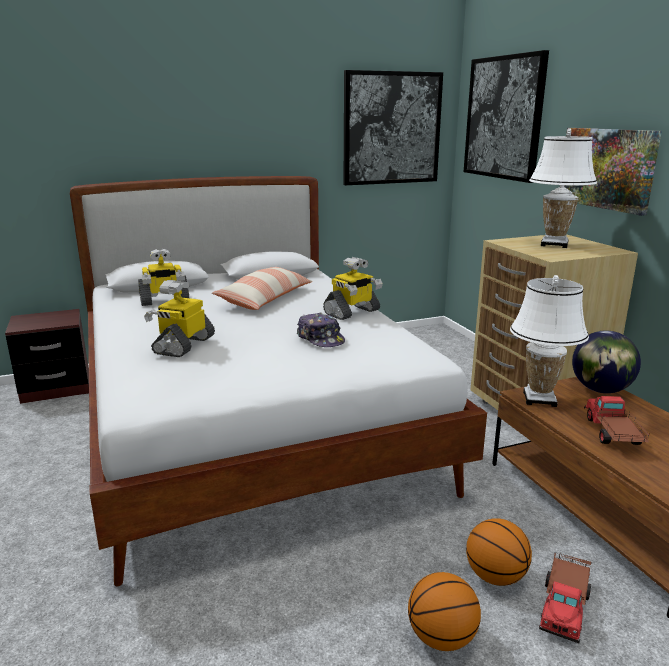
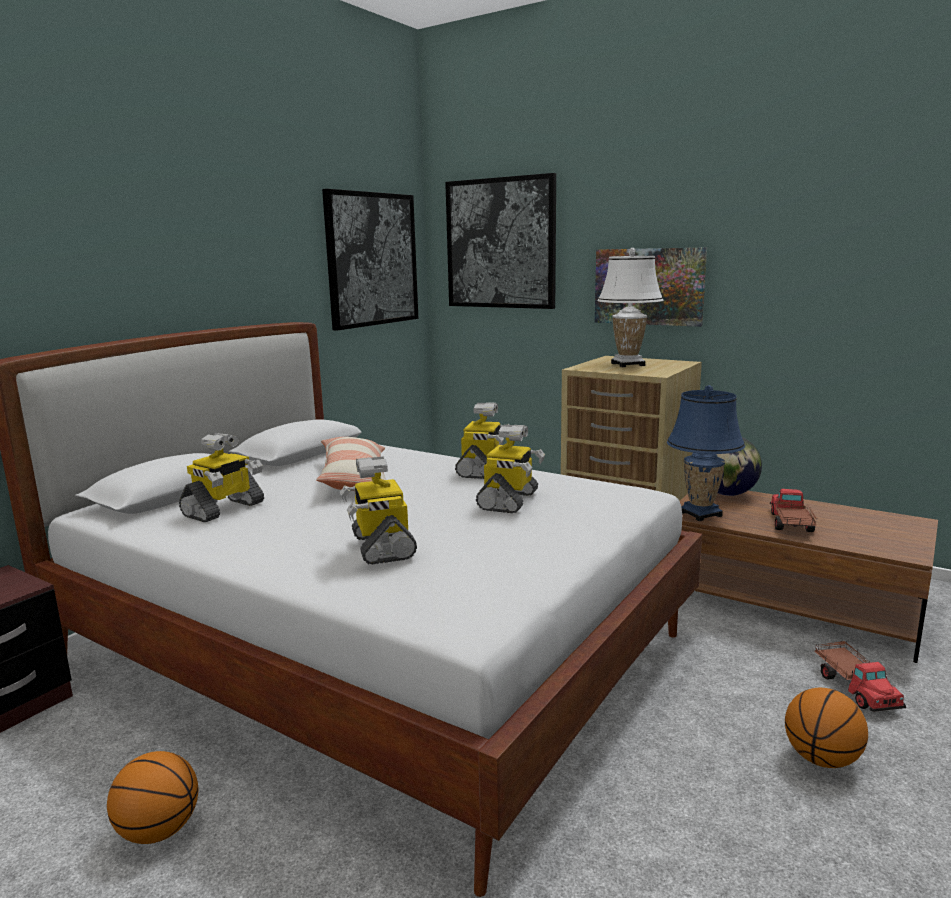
camera: 35 degrees left, 5 degrees down
cap [297,313,345,347] -> toy robot [476,424,545,513]
basketball [466,518,532,586] -> basketball moved to [107,751,198,844]
white table lamp [510,275,589,407] -> blue table lamp [667,385,745,521]
toy truck [584,396,649,445] -> toy truck turned 45 degrees clockwise [770,489,817,532]

